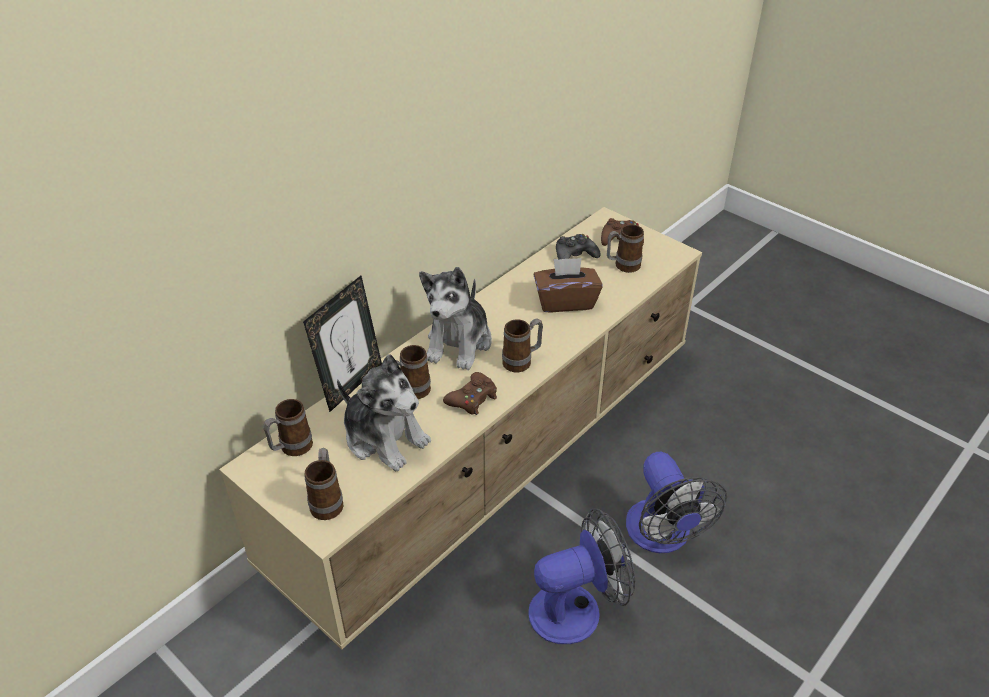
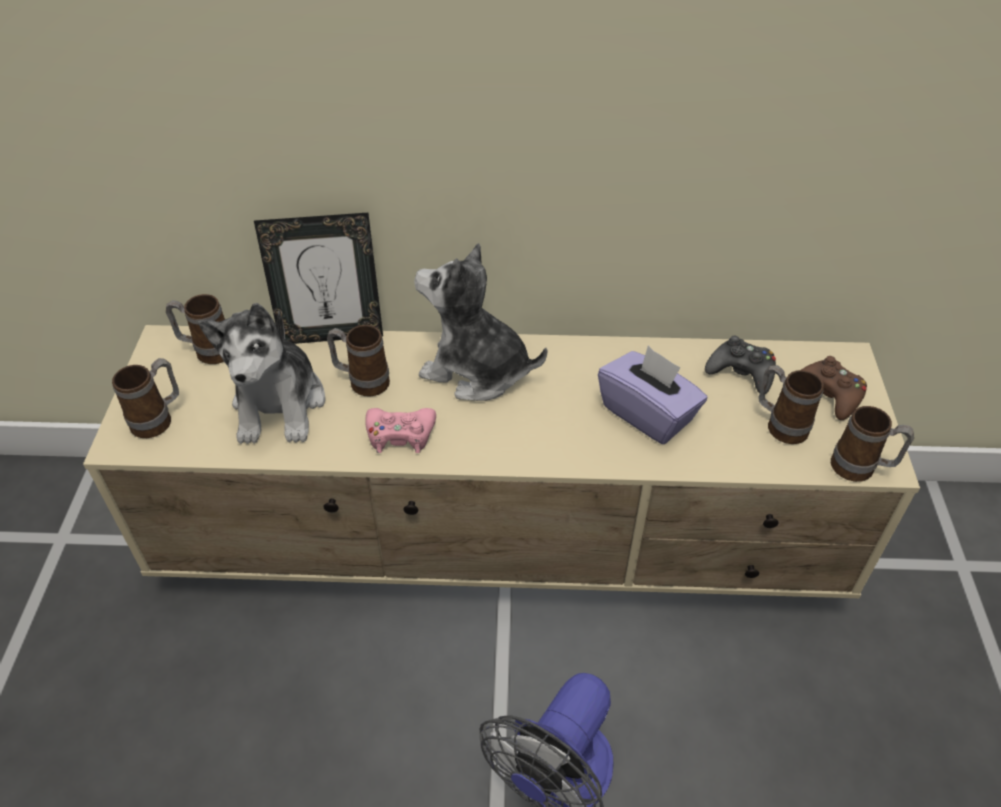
camera: 50 degrees right, 5 degrees up
plush toy [419,267,492,370] -> plush toy turned 45 degrees clockwise [414,243,547,401]
brown game controller [443,372,497,415] -> pink game controller [365,408,436,453]
mug [502,318,543,372] -> mug moved to [831,406,914,482]
fan [528,508,635,644] -> none
brown tissue box [534,258,603,312] -> purple tissue box [598,346,707,444]

